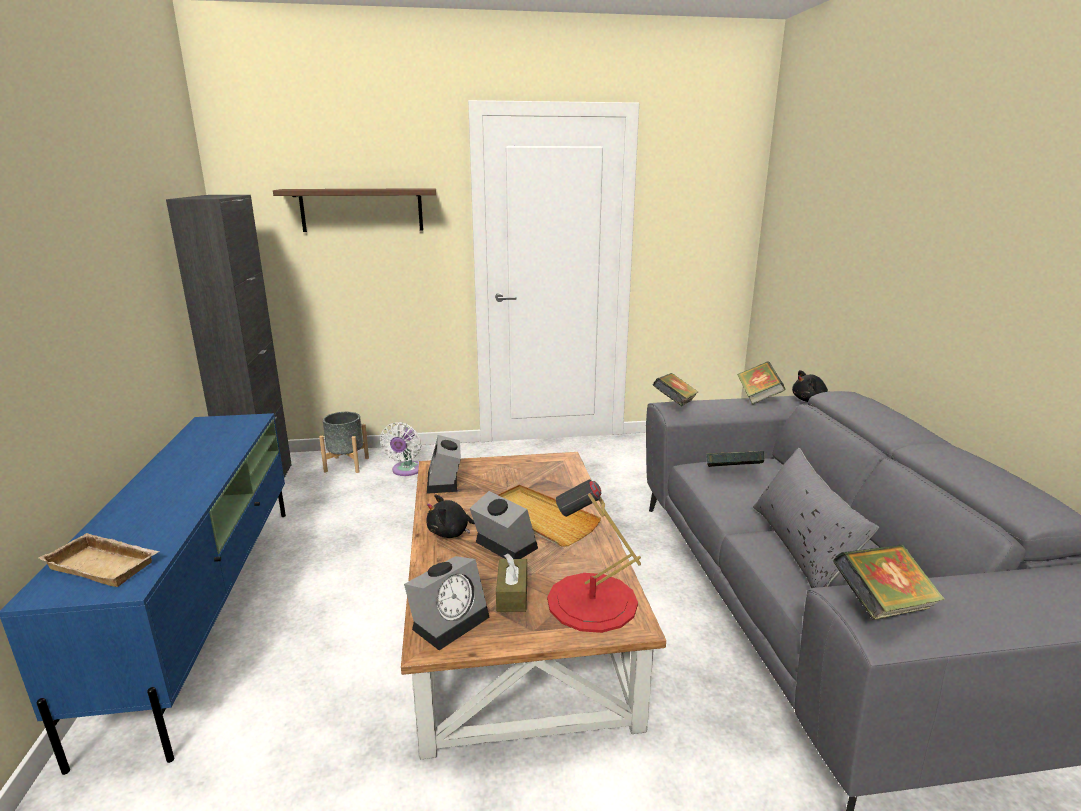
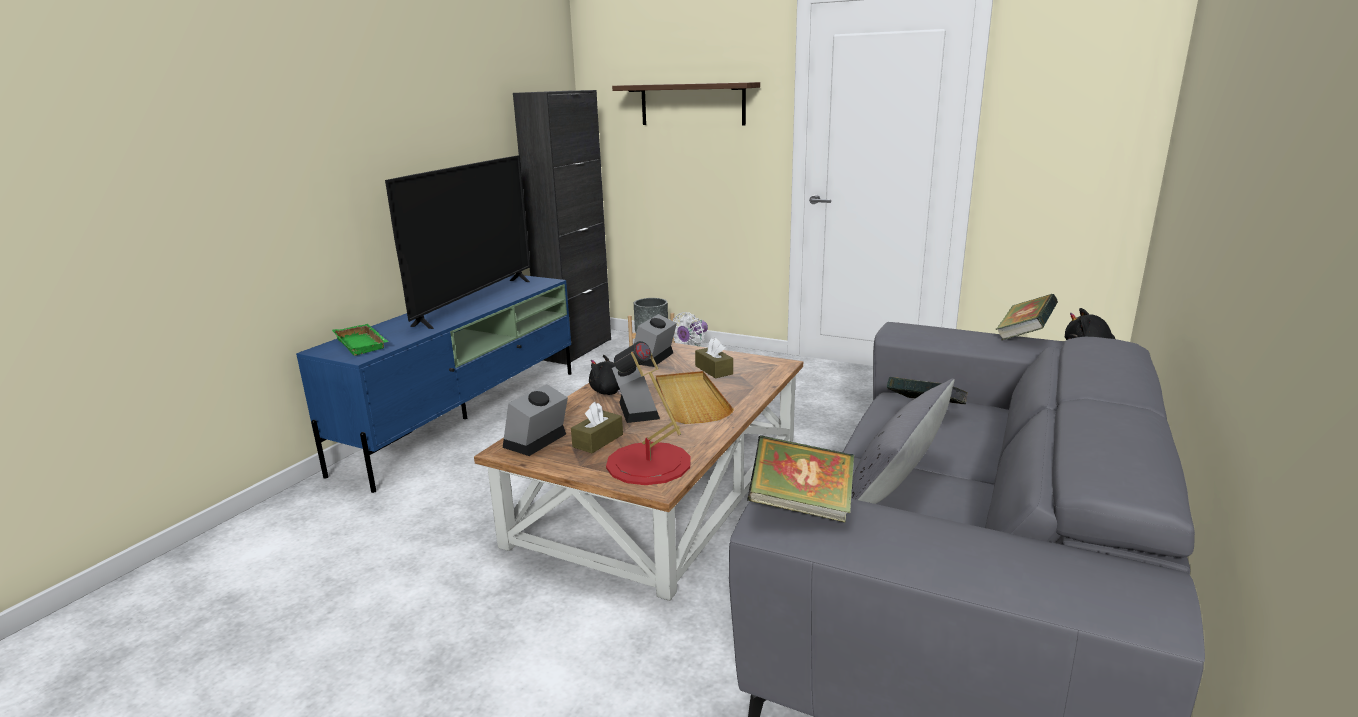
camera: 35 degrees right, 0 degrees up
beige tray [39,533,160,587] -> green tray [332,324,389,356]
alarm clock [404,556,490,650] -> alarm clock turned 135 degrees clockwise [503,384,568,456]
book [653,373,698,406] -> none
none -> television [385,155,530,329]
none -> brown tissue box [695,338,733,378]

